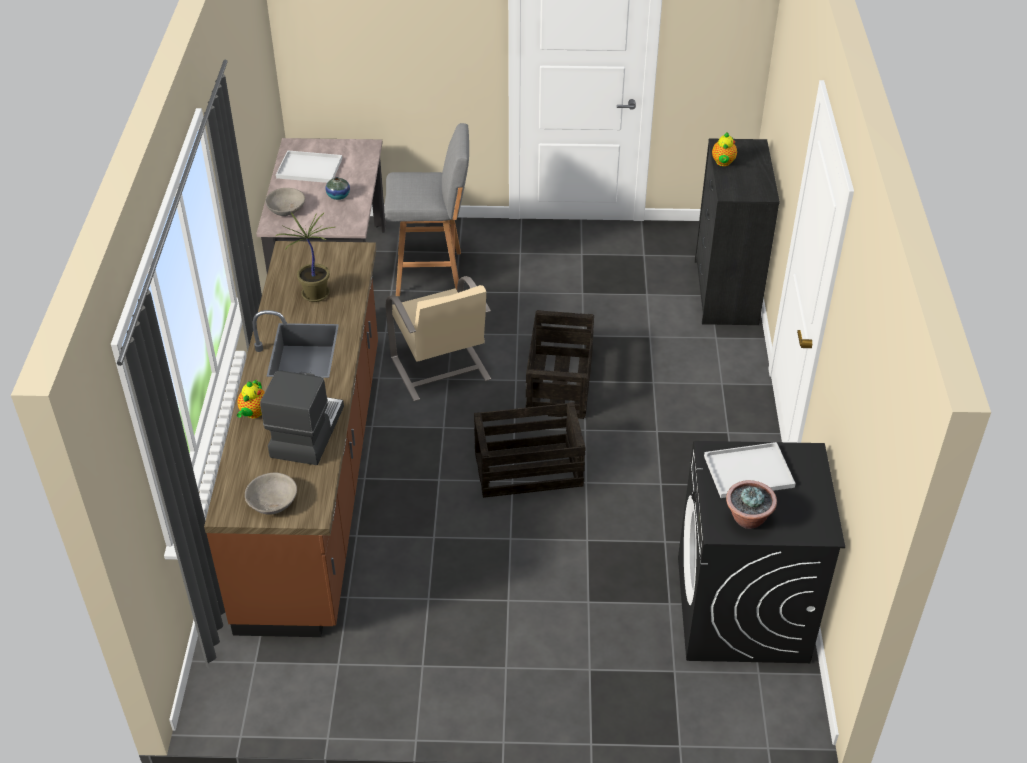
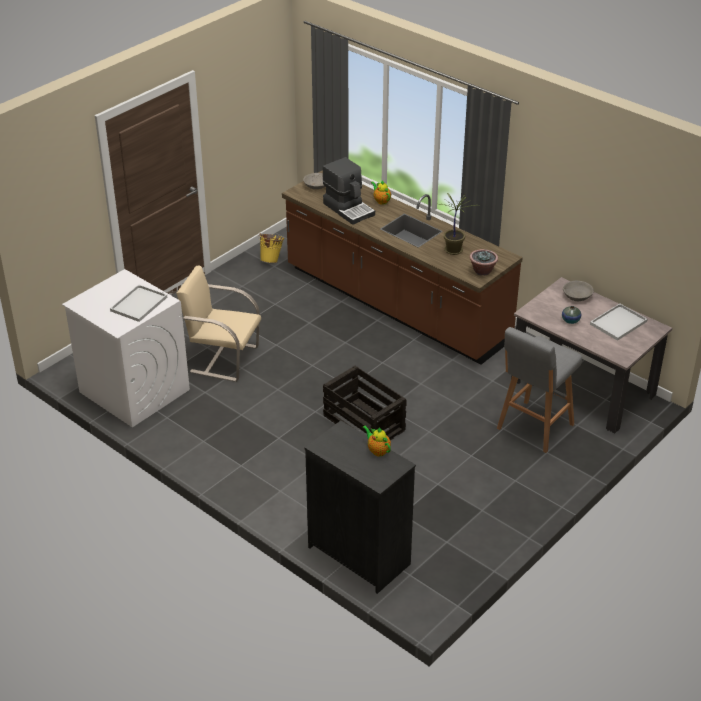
camera: 130 degrees right, 5 degrees down
beige chair [386,276,491,401] -> beige chair moved to [176,266,261,382]
crate [474,402,586,498] -> none
black washing machine [678,441,845,663] -> white washing machine [62,269,190,428]
potted plant [726,480,777,529] -> potted plant moved to [470,249,498,276]
none -> yellow bucket [258,233,284,263]

